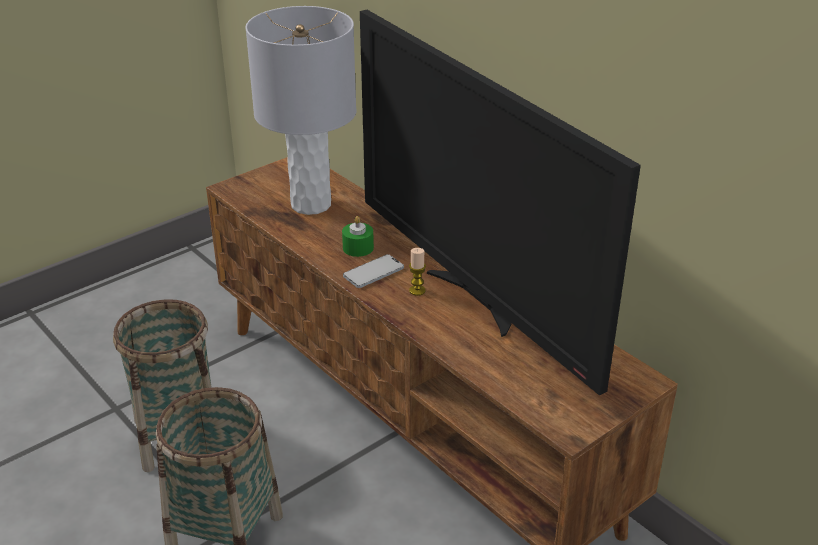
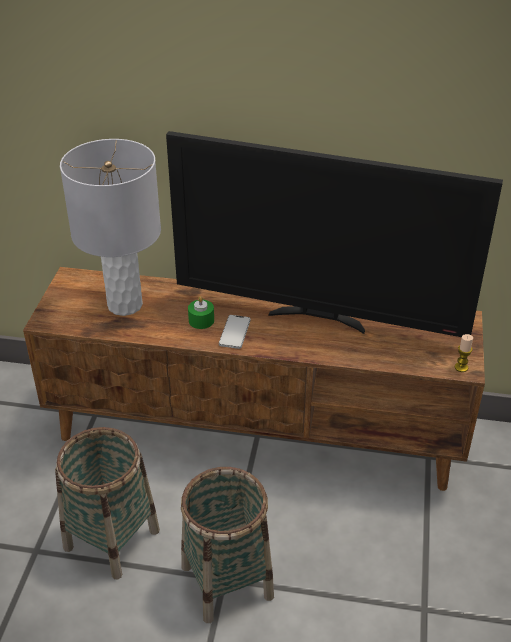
camera: 40 degrees left, 5 degrees up
candle [409,248,426,296] -> candle moved to [455,334,473,372]

